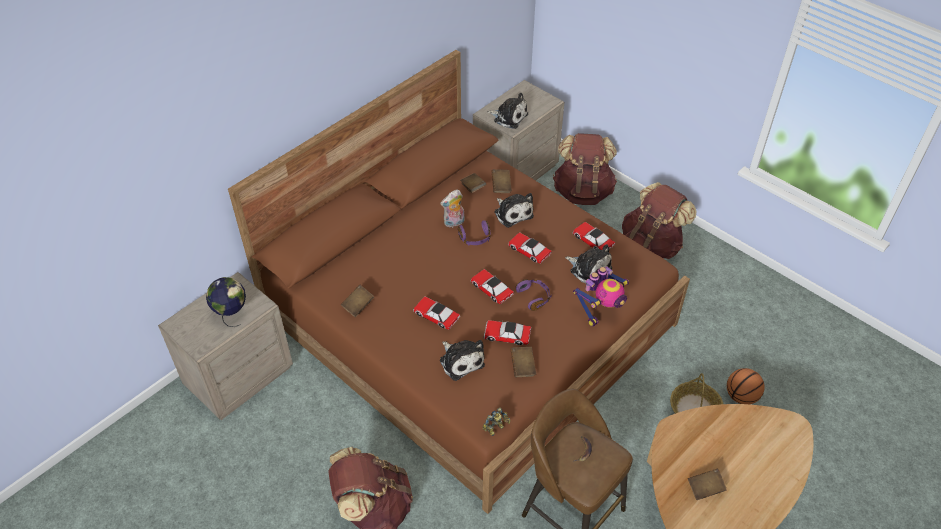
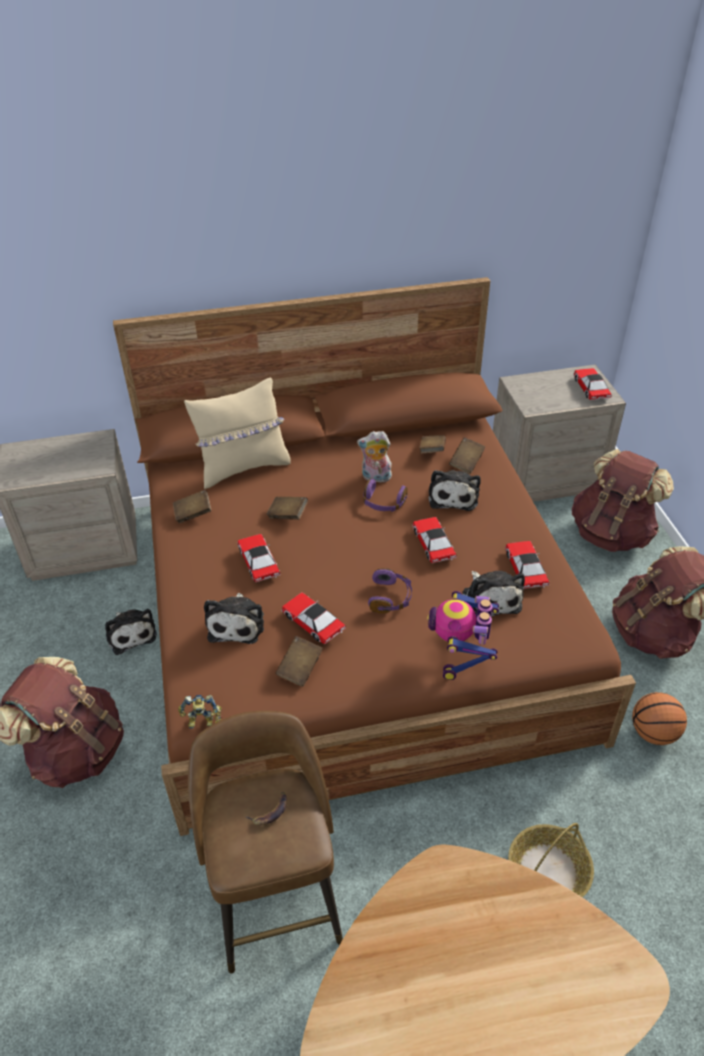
camera: 35 degrees right, 5 degrees down
globe [206,277,246,327] -> none
toy car [470,269,514,304] -> toy car moved to [573,368,612,400]
plush toy [487,93,528,129] -> plush toy moved to [105,609,157,655]
toy robot [573,266,629,327] -> toy robot turned 105 degrees clockwise [427,591,499,680]
brown book [688,468,727,500] -> brown book moved to [266,497,308,520]
basketball [727,368,765,404] -> basketball moved to [632,692,687,745]
none -> beige pillow [184,378,291,489]

